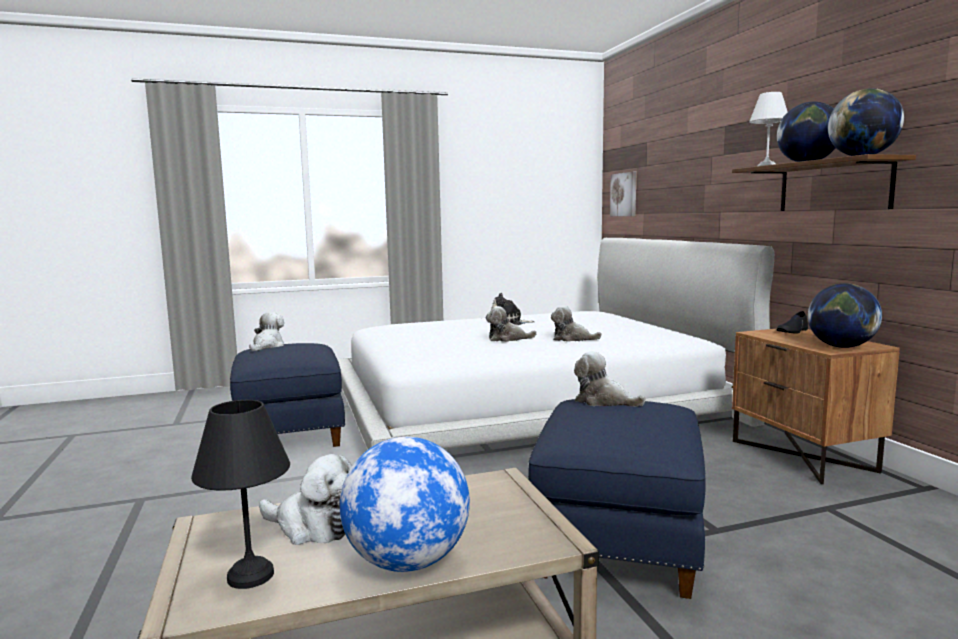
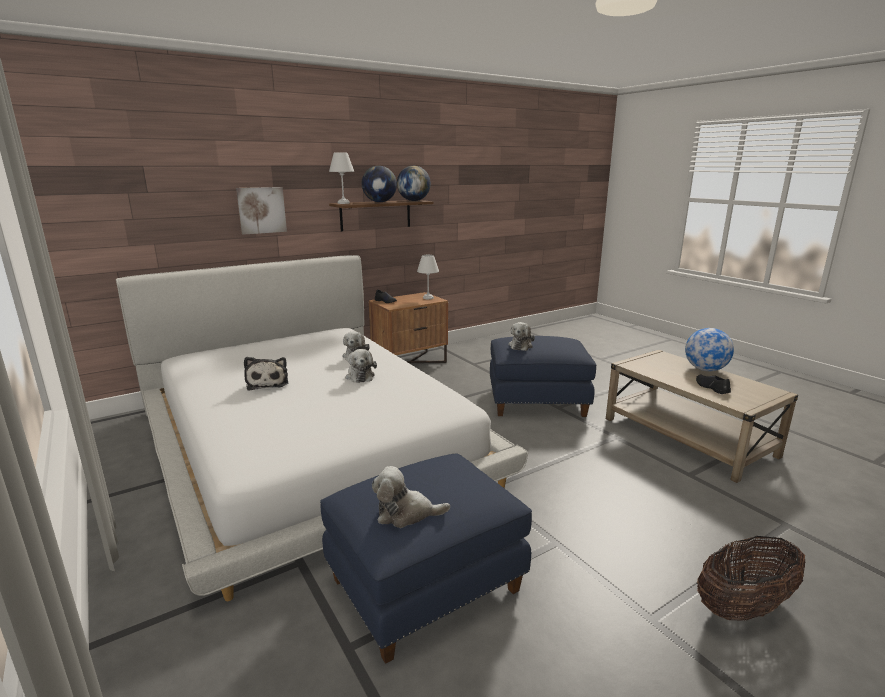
camera: 105 degrees left, 10 degrees up
black table lamp [191,400,290,589] -> none
plush toy [259,454,352,545] -> black shoe [696,375,731,394]
picture [610,172,636,216] -> picture moved to [236,187,287,235]
globe [808,283,882,348] -> white table lamp [417,255,439,299]
none -> basket [697,536,805,621]

